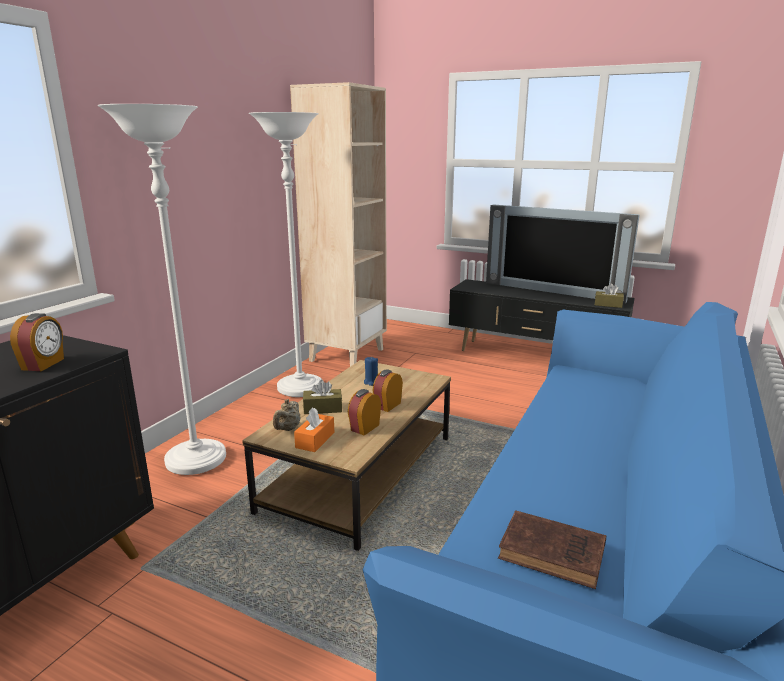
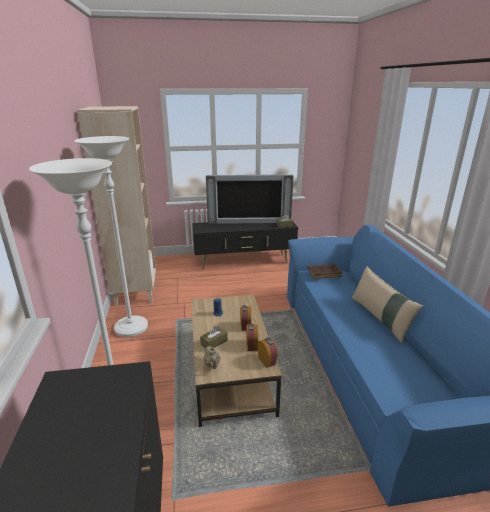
camera: 35 degrees left, 5 degrees up
alarm clock [10,313,64,371] -> alarm clock moved to [258,337,278,368]
orange tissue box [294,407,334,452] -> none
brown book [498,510,606,589] -> brown book moved to [308,264,342,279]
none -> beige pillow [352,266,423,343]

